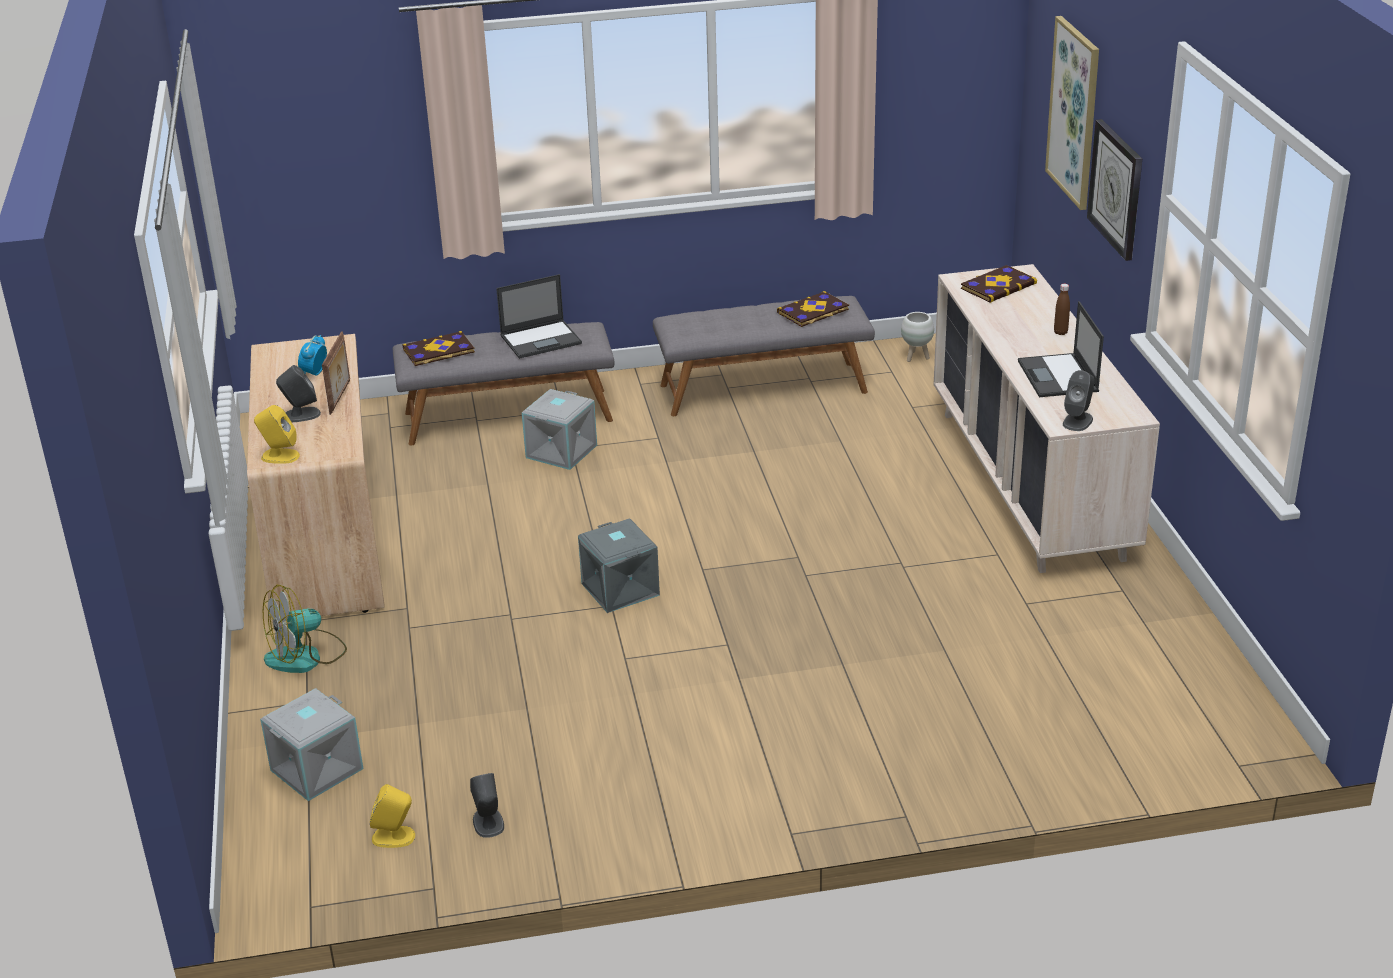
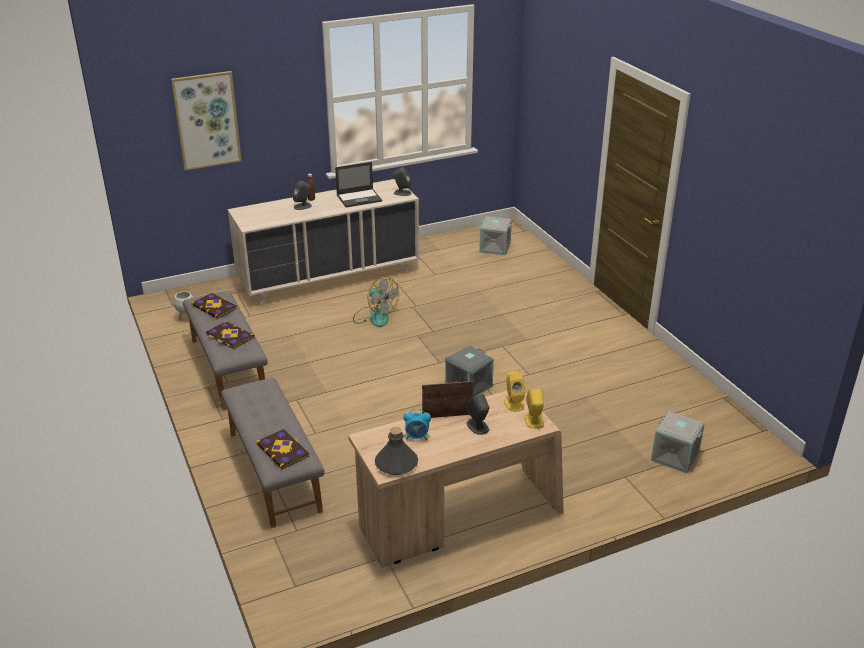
camera: 105 degrees left, 0 degrees up
fan [263,585,347,673] -> fan moved to [353,277,399,327]
yellow speaker [370,784,415,848] -> yellow speaker moved to [504,371,525,412]
grey speaker [470,773,504,838] -> grey speaker moved to [292,180,312,210]
laptop [496,274,582,359] -> none
grey storage box [522,389,597,470] -> grey storage box moved to [479,216,512,255]
book [961,265,1037,303] -> book moved to [206,321,254,349]
wall clock [1087,119,1142,261] -> none
none -> grey bottle [375,427,418,475]

